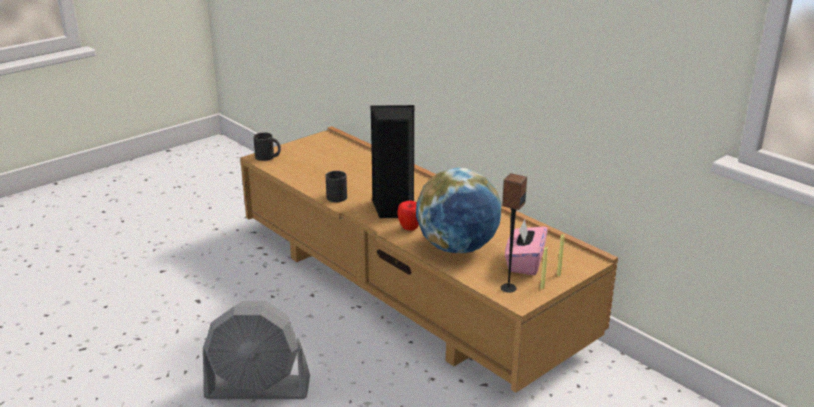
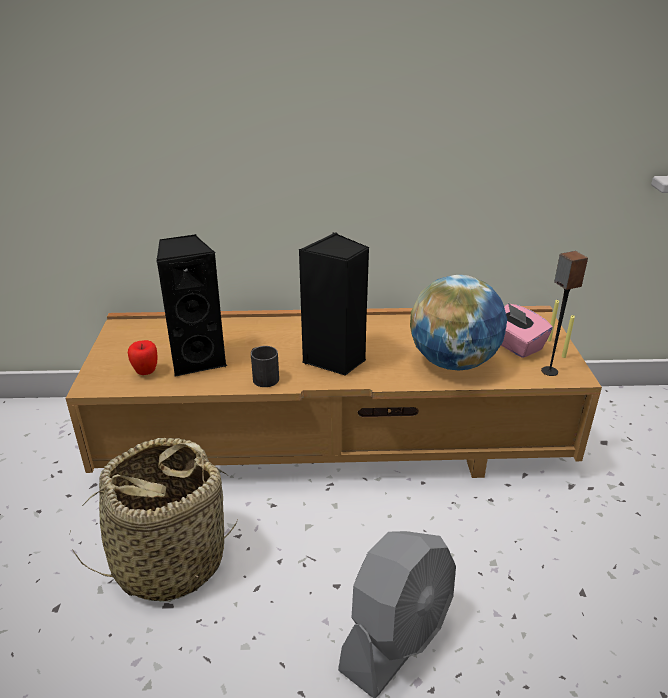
camera: 50 degrees left, 5 degrees up
black mug [253,132,281,161] -> none
apple [397,201,419,231] -> apple moved to [128,340,158,375]
none -> basket [72,438,238,602]
none -> black speaker [156,234,227,377]

